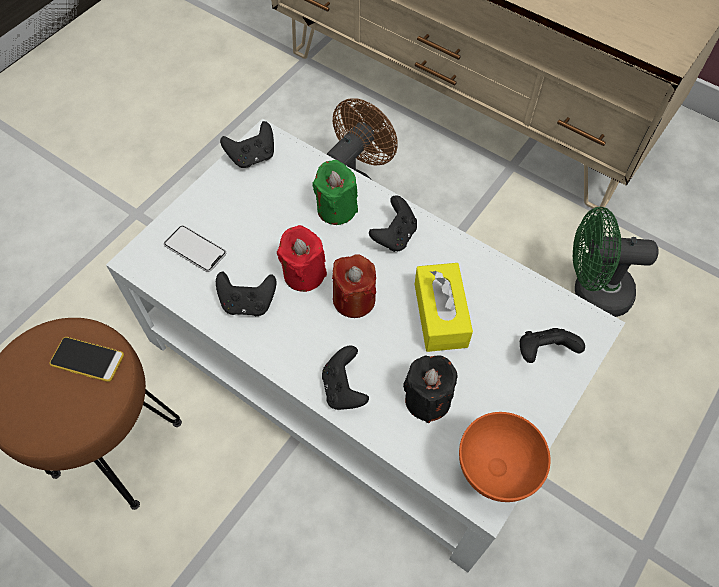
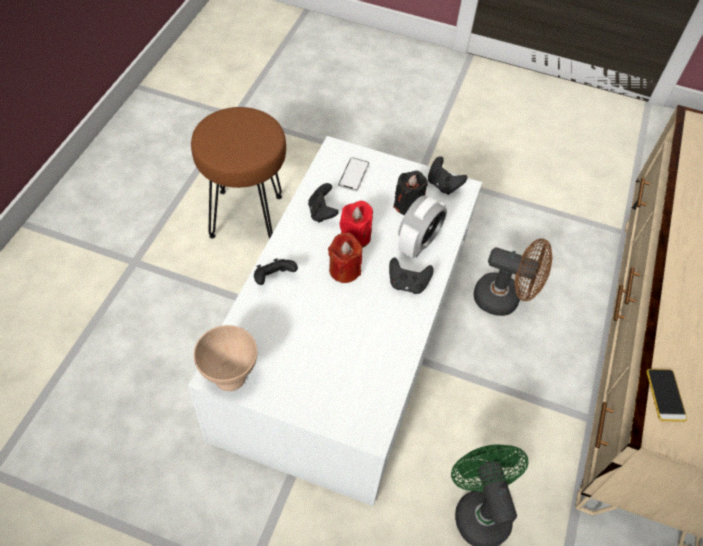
camera: 70 degrees right, 5 degrees down
phone [49,337,124,382] -> phone moved to [646,369,687,422]
green candle [312,160,358,225] -> alarm clock [398,195,447,259]
black candle [403,355,457,423] -> black candle moved to [393,171,428,215]
yellow tissue box [415,263,473,352] -> none
orange bowl [459,412,551,502] -> beige bowl [194,325,257,391]
black game controller [520,328,585,363] -> none

